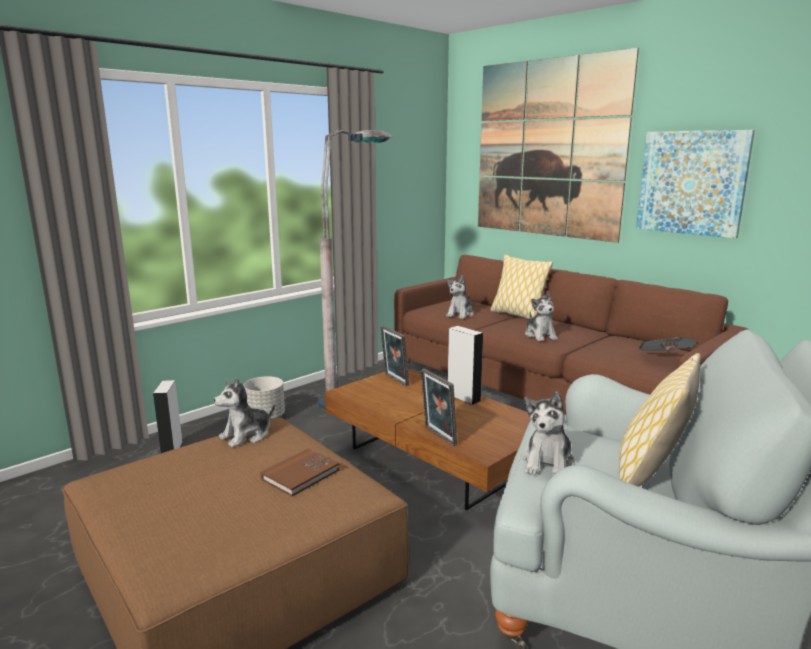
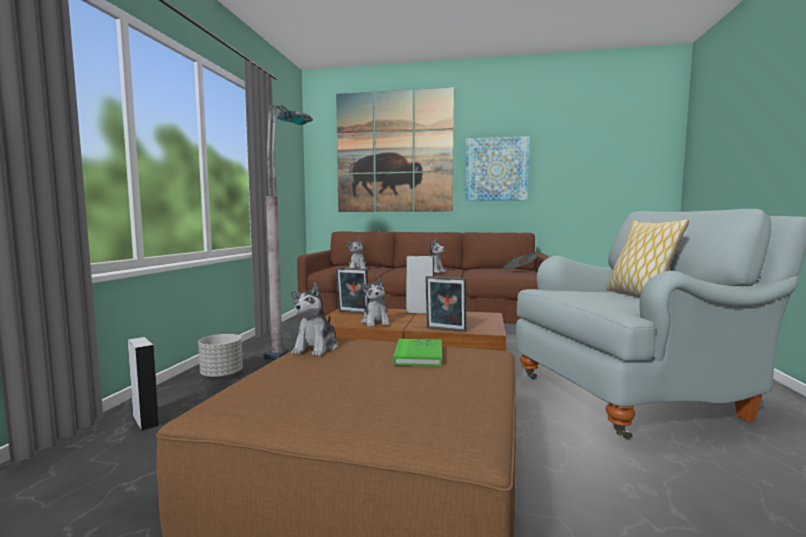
camera: 35 degrees left, 10 degrees down
brown book [260,449,340,496] -> green book [393,339,442,367]
pillow [490,254,553,320] -> none
plush toy [523,392,575,476] -> plush toy moved to [361,277,390,327]

